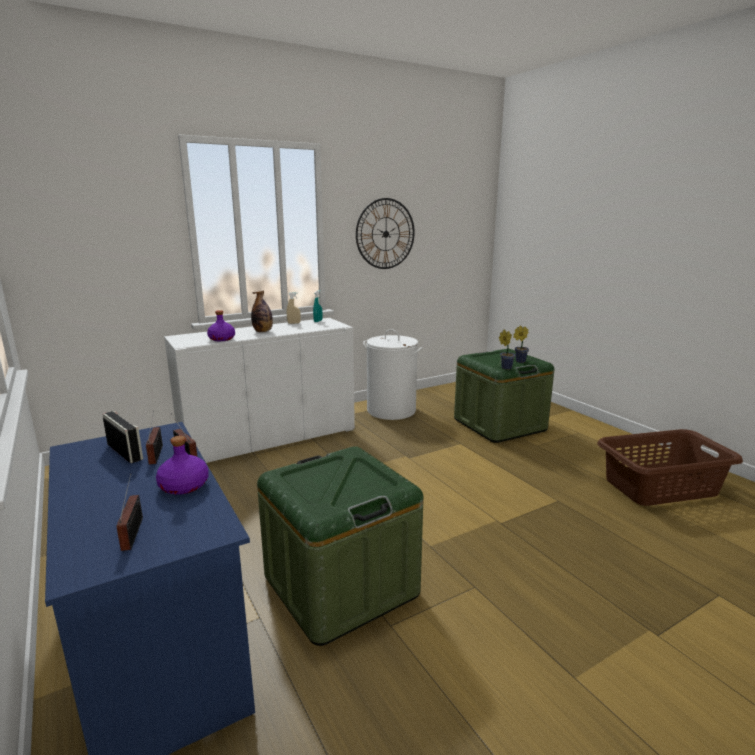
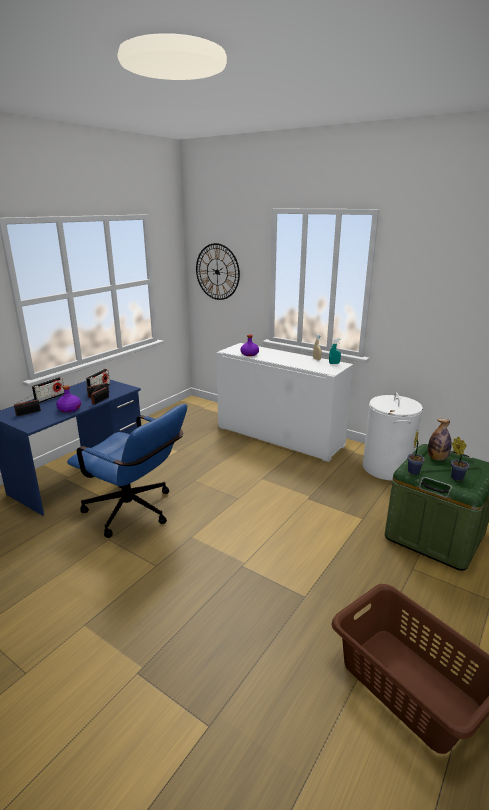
camera: 65 degrees right, 5 degrees up
bottle [251,290,273,332] -> bottle moved to [428,419,452,460]
green storage box [257,446,423,646] -> blue office chair [67,404,187,538]
wall clock [356,198,415,269] -> wall clock moved to [196,243,240,300]
none -> radio [32,377,64,403]

